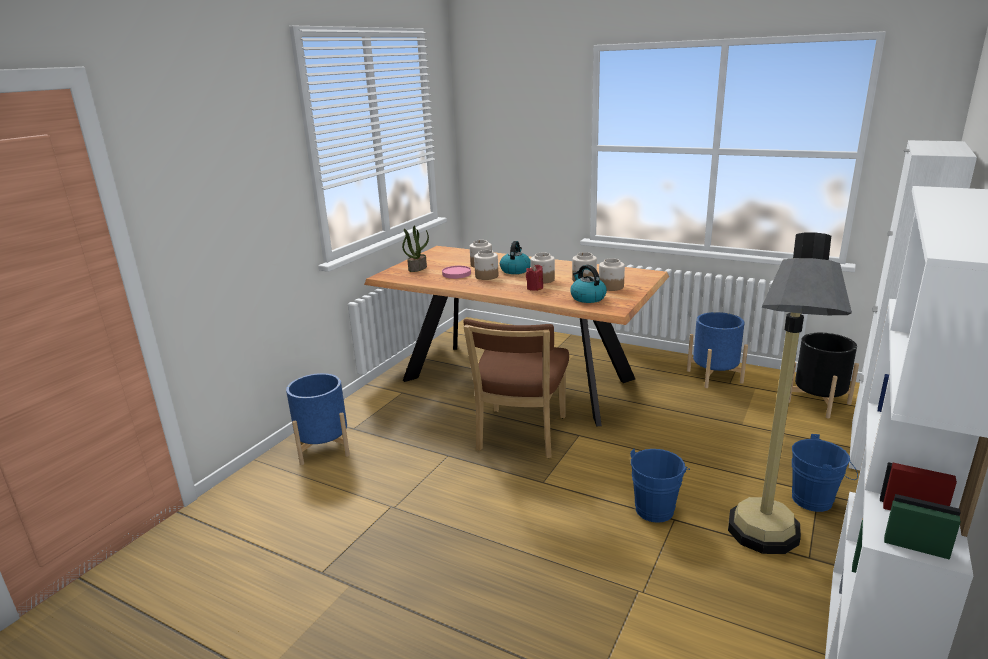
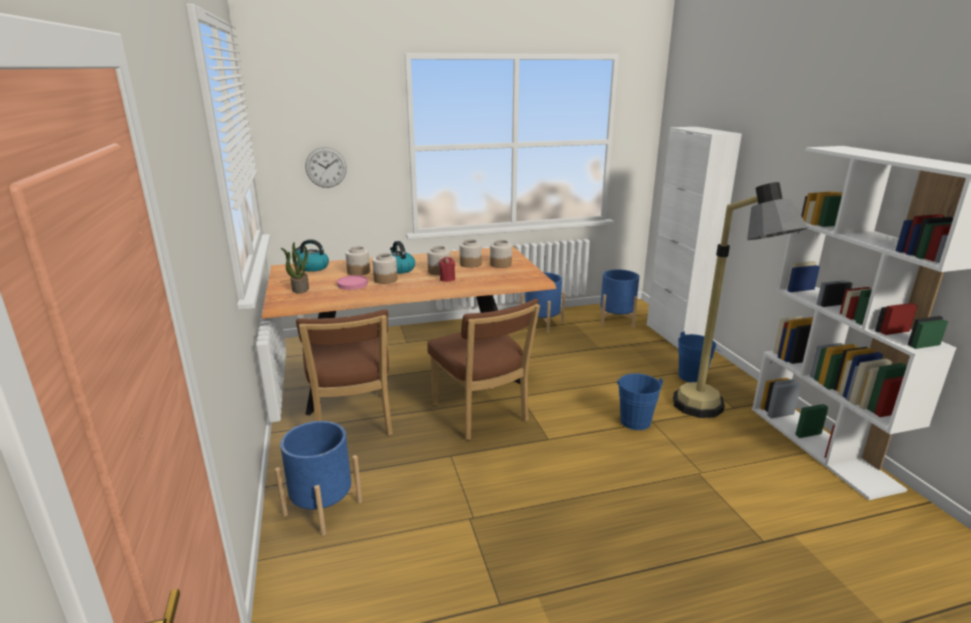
camera: 45 degrees left, 0 degrees up
kettle [570,265,607,303] -> kettle moved to [296,239,329,272]
black planter [789,333,859,419] -> blue planter [600,269,639,328]
none -> brown chair [296,310,393,435]
none -> wall clock [305,147,347,188]

